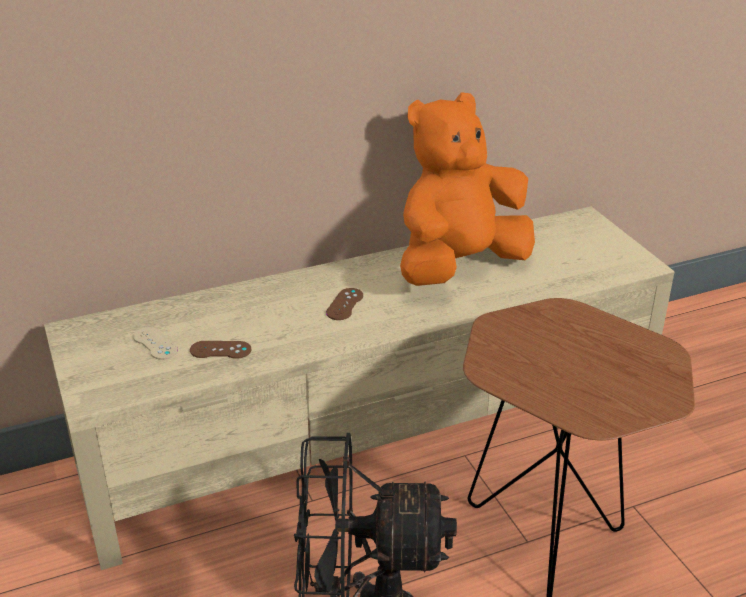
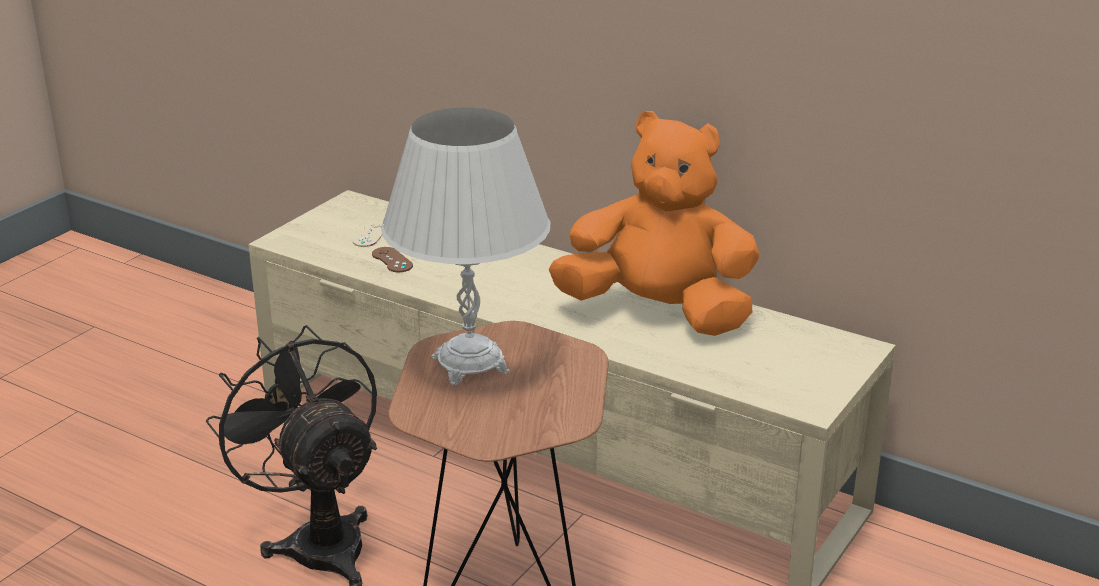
camera: 55 degrees right, 5 degrees down
brown game controller [326,288,363,320] -> none
none -> white table lamp [381,107,551,385]

